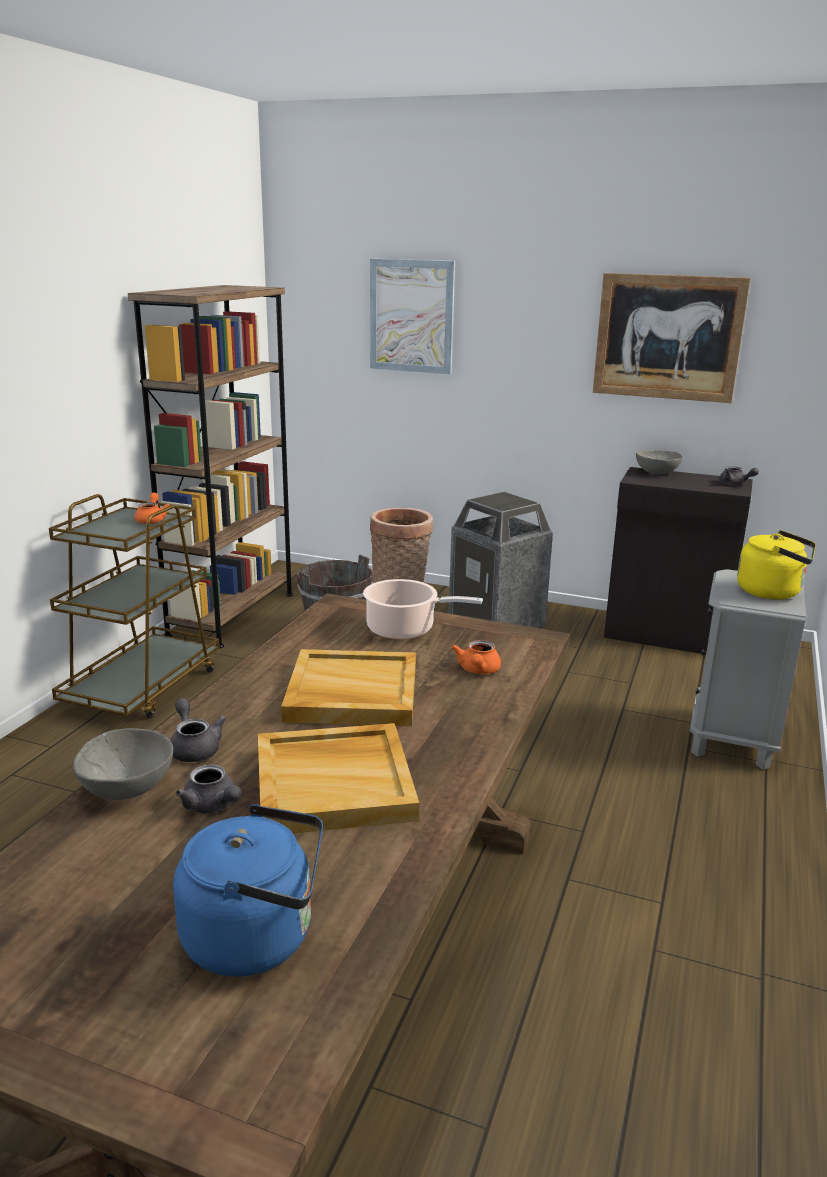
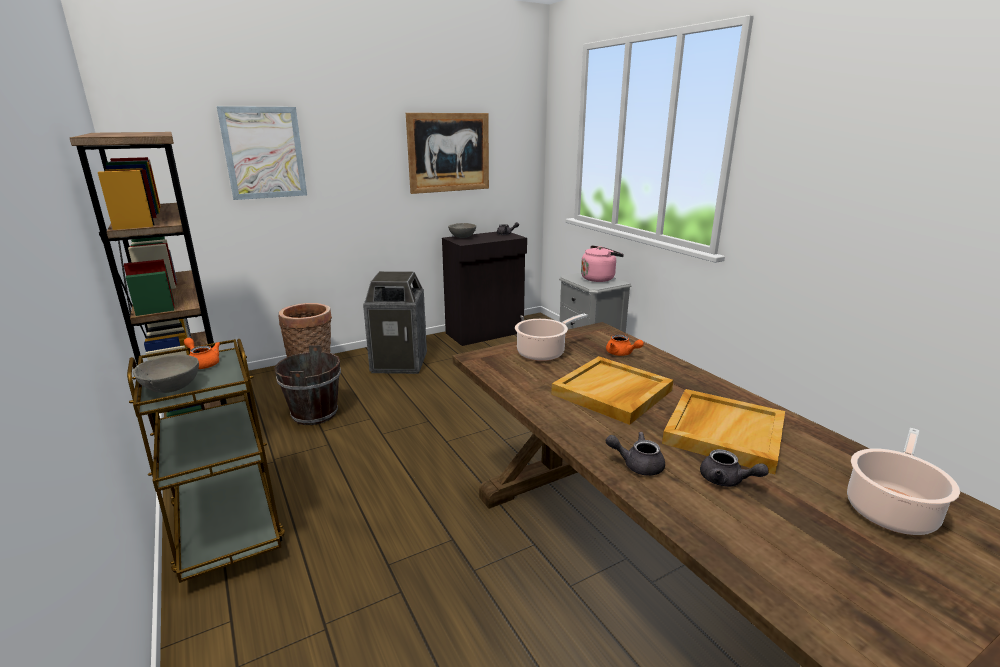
camera: 50 degrees left, 0 degrees up
grey bowl [73,728,173,800] -> grey bowl moved to [133,355,199,393]
blue kettle [173,804,323,977] -> cooking pot [847,428,960,535]
grey teapot [176,764,242,814] -> grey teapot turned 45 degrees clockwise [700,449,769,487]
yellow kettle [737,530,816,600] -> pink kettle [581,245,624,282]

